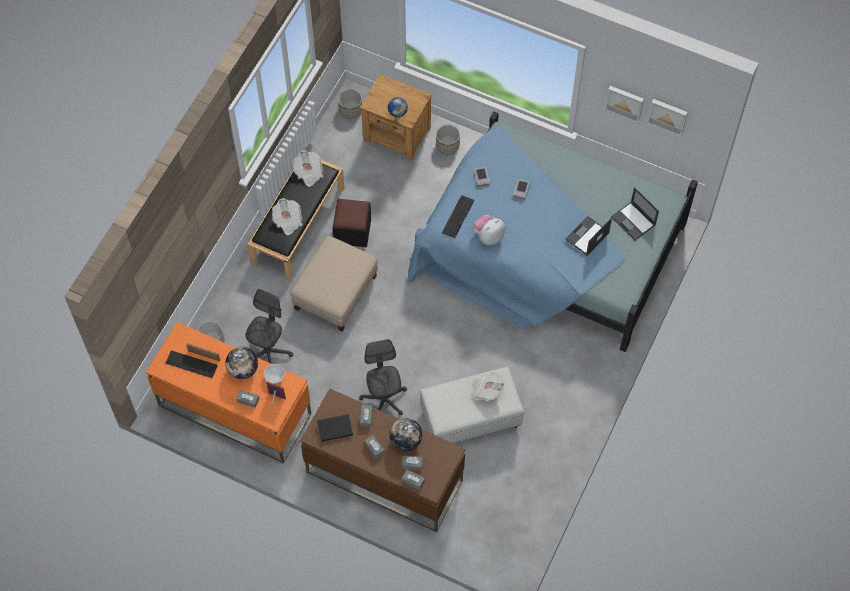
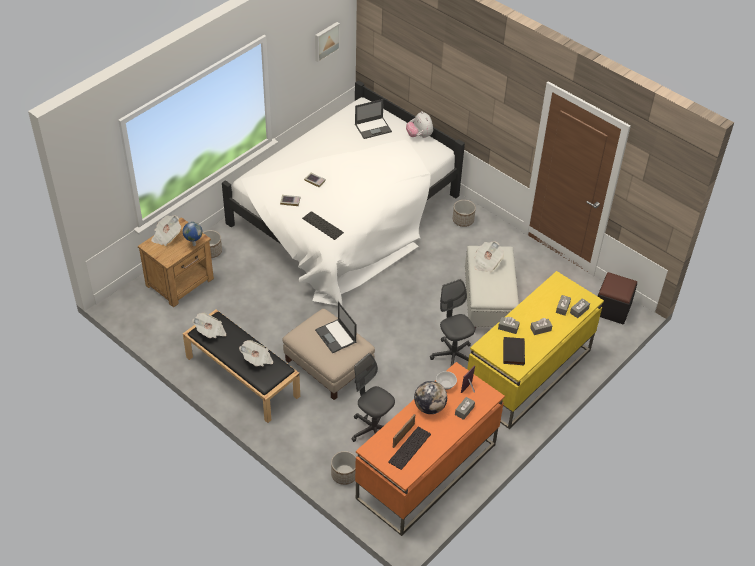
camera: 75 degrees left, 15 degrees down
brown desk [300,388,465,532] -> yellow desk [467,271,604,429]
black ottoman [333,199,371,247] -> black ottoman moved to [598,272,637,324]
planter [338,89,362,119] -> planter moved to [453,200,476,227]
grey office chair [359,339,407,415] -> grey office chair turned 60 degrees clockwise [430,279,475,366]
globe [389,418,423,451] -> none
blue bed [408,111,698,352] -> white bed [222,80,465,305]
plush toy [473,215,505,245] -> plush toy moved to [406,111,433,138]
laptop [565,216,612,256] -> laptop moved to [315,302,357,353]
picture [605,86,644,123] -> none
none -> newspaper [151,215,181,246]

